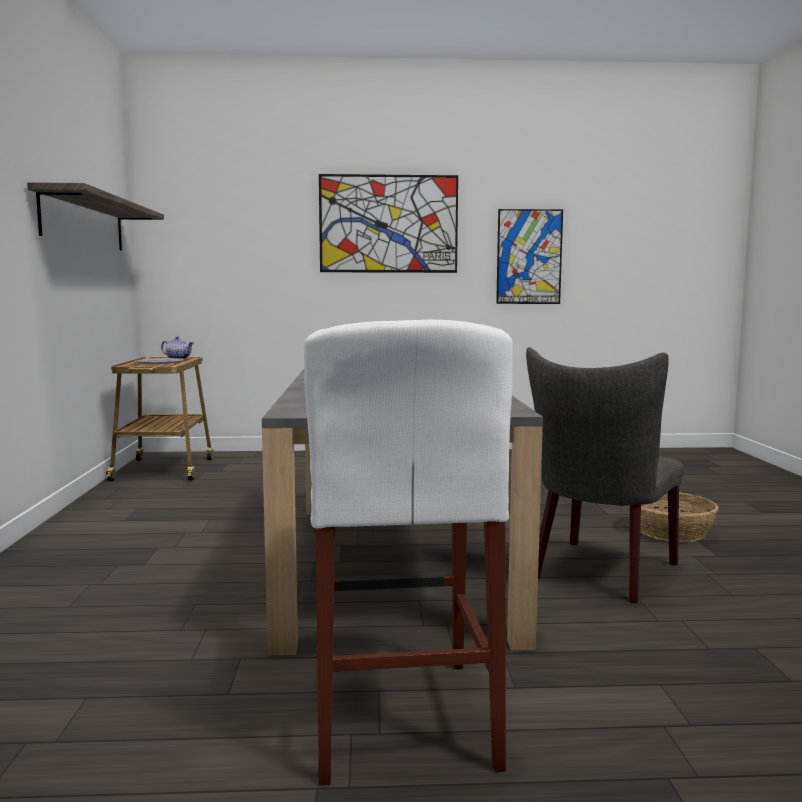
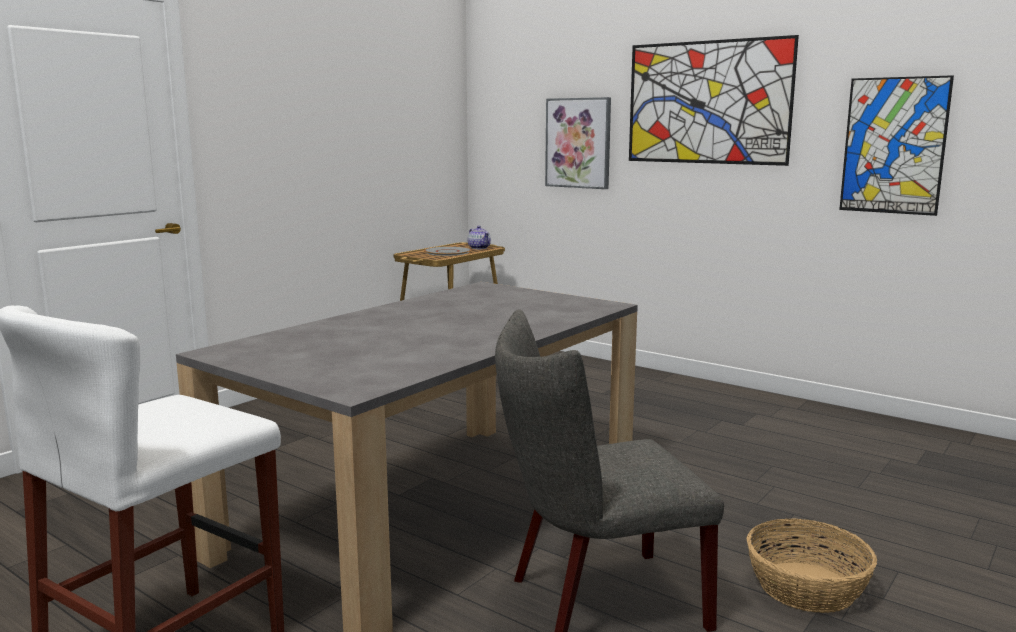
camera: 40 degrees right, 5 degrees up
shelf [27,182,164,250] -> none
none -> picture [545,97,611,189]

